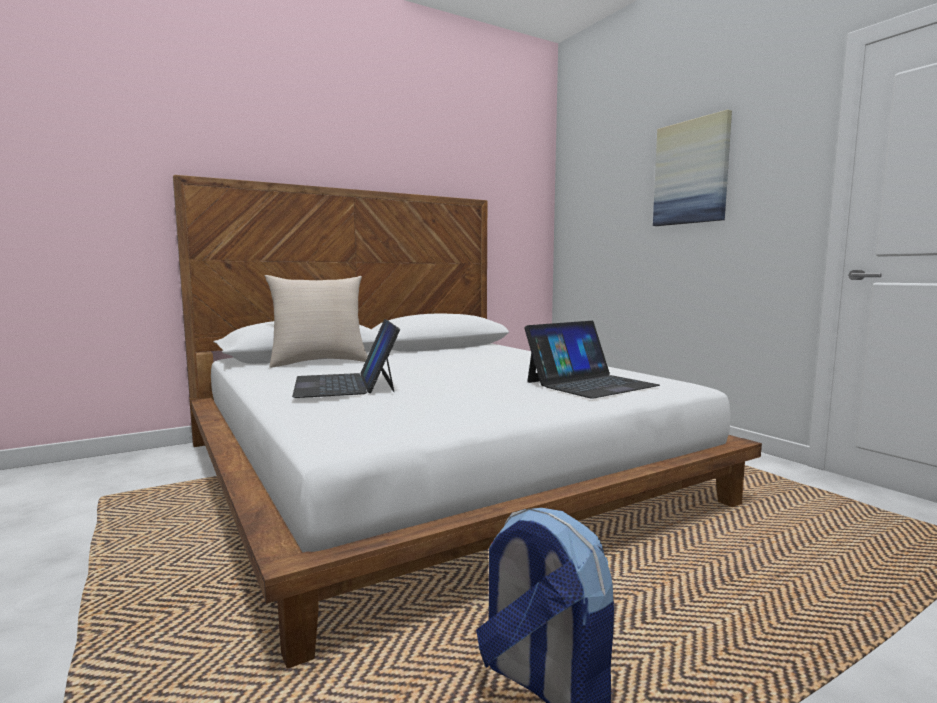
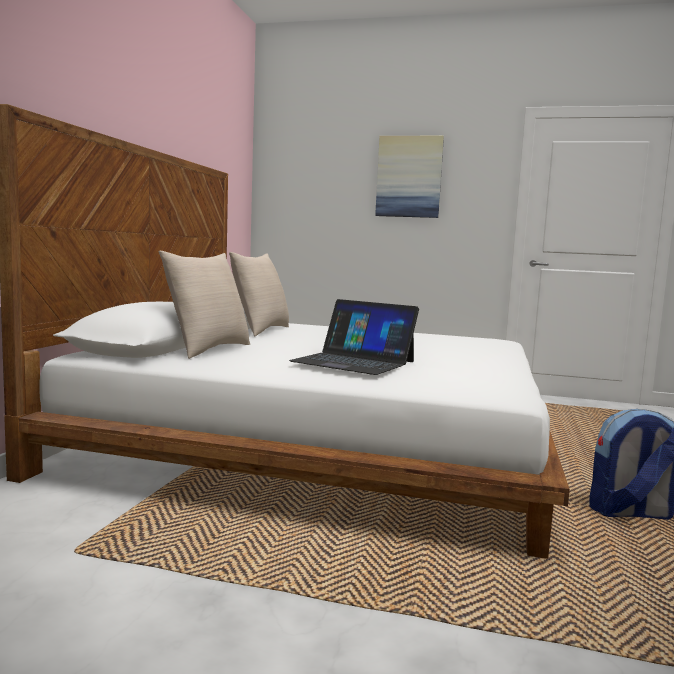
camera: 45 degrees left, 0 degrees up
laptop [524,321,660,399] -> none
none -> beige pillow [229,252,289,336]

